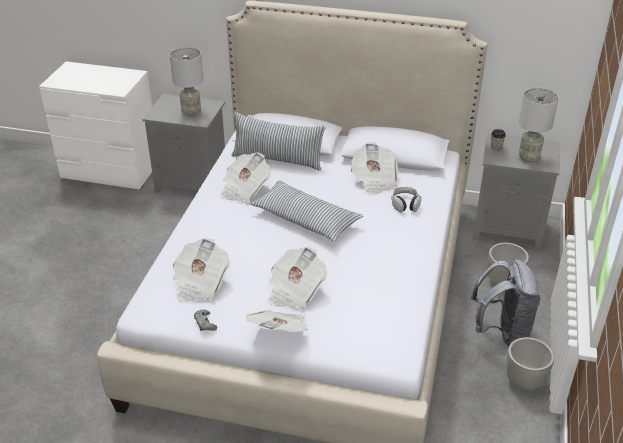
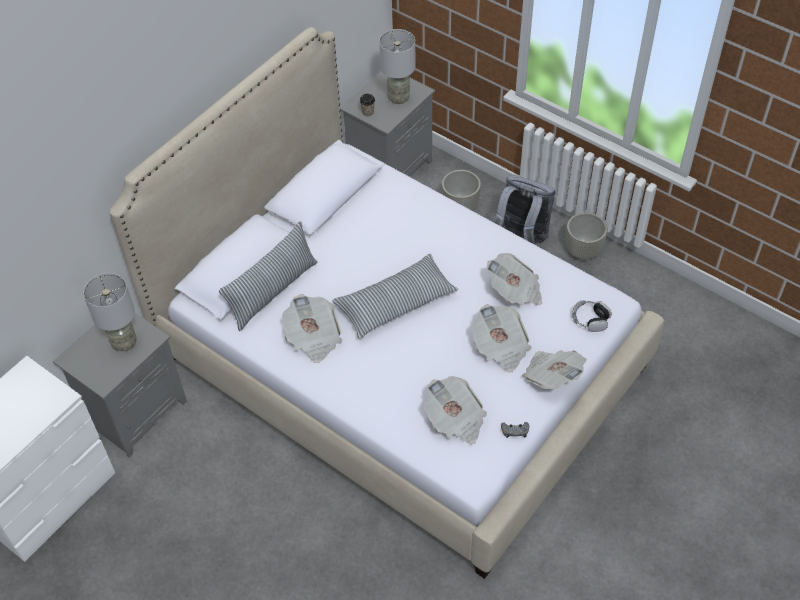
camera: 65 degrees left, 15 degrees up
newspaper [351,142,398,195] -> newspaper moved to [487,253,542,306]
headphones [391,187,421,212] -> headphones moved to [572,300,612,332]

